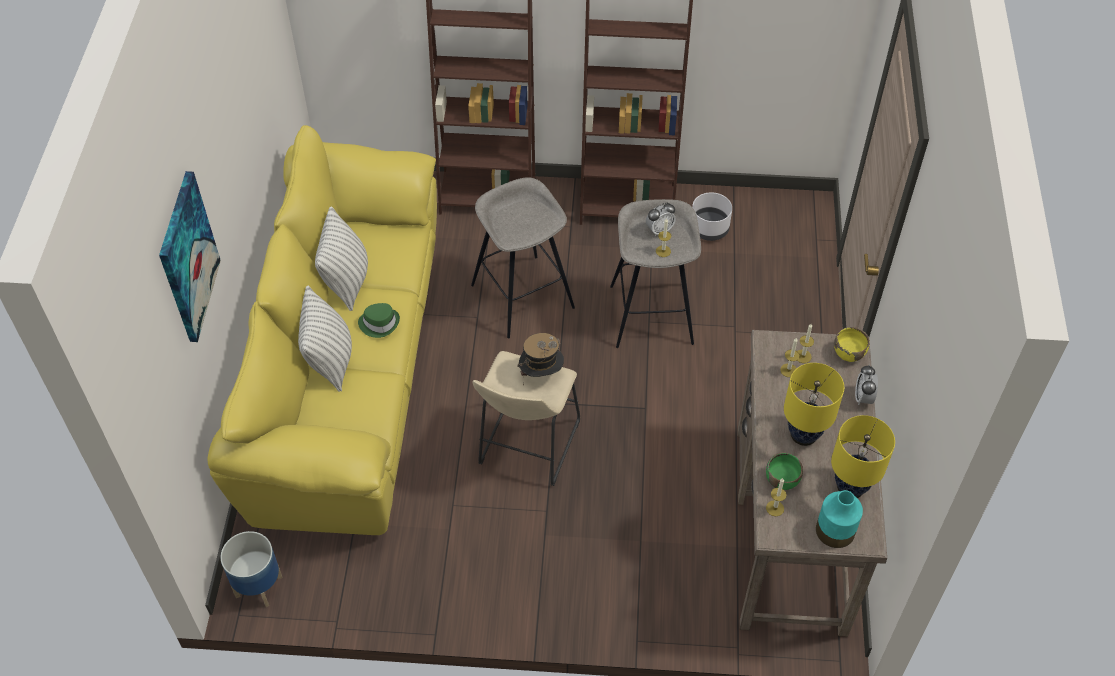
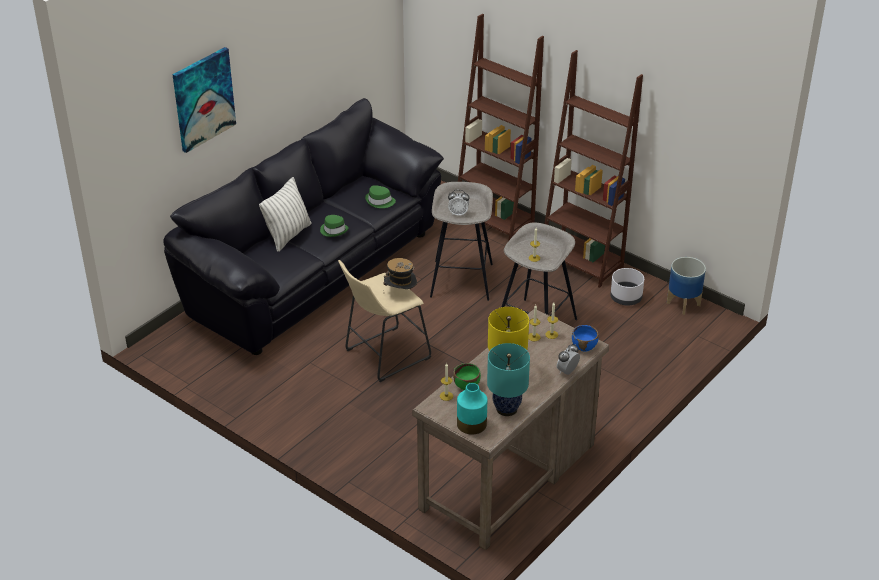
camera: 35 degrees right, 15 degrees down
yellow sofa [208,125,437,535] -> black sofa [163,98,444,355]
planter [221,531,283,607] -> planter moved to [667,257,706,315]
pillow [315,206,368,311] -> none
alarm clock [646,203,676,236] -> alarm clock moved to [448,190,470,216]
yellow table lamp [831,415,895,498] -> turquoise table lamp [487,343,530,416]
yellow bowl [834,327,870,362] -> blue bowl [572,325,599,352]
none -> green hat [365,185,396,208]

